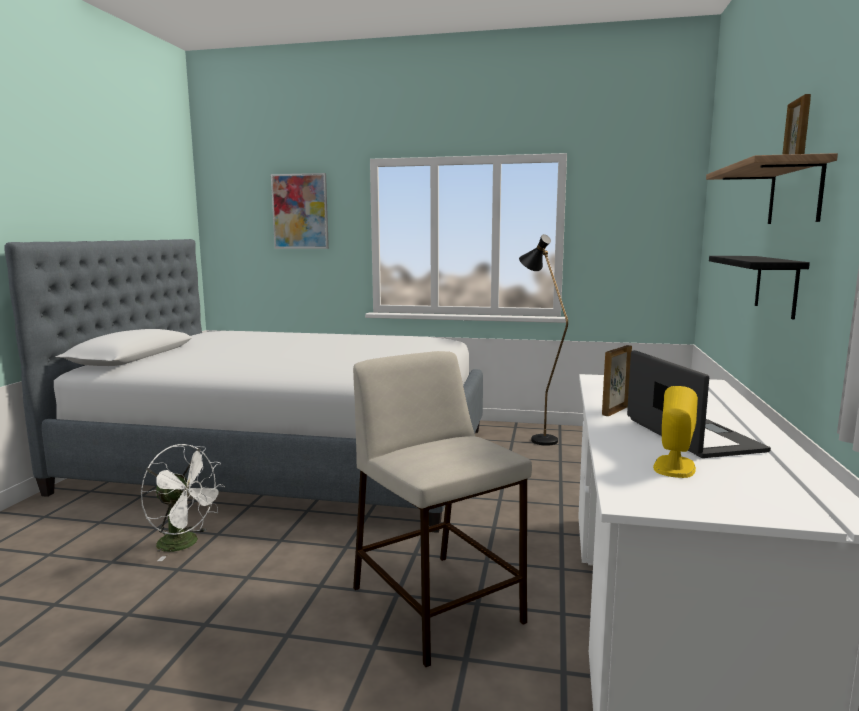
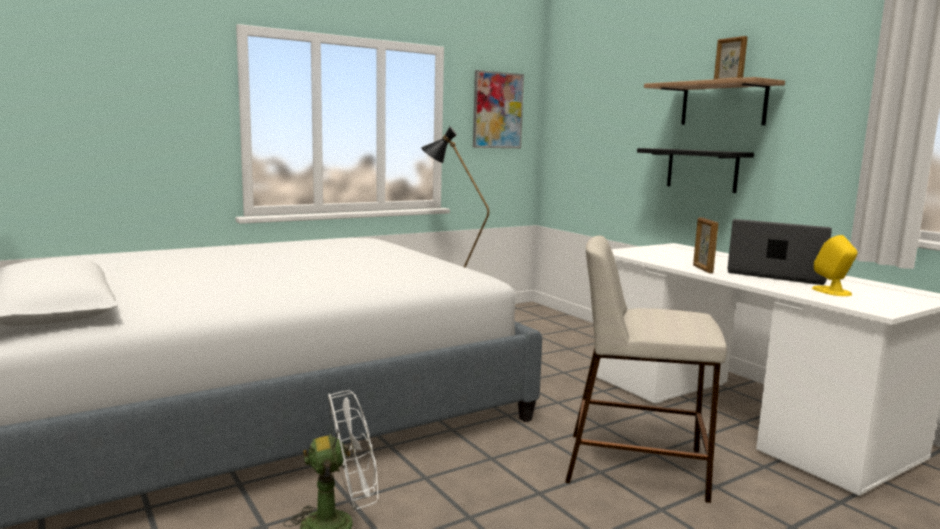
camera: 45 degrees left, 0 degrees up
picture [271,173,329,249] -> picture moved to [473,70,524,148]

